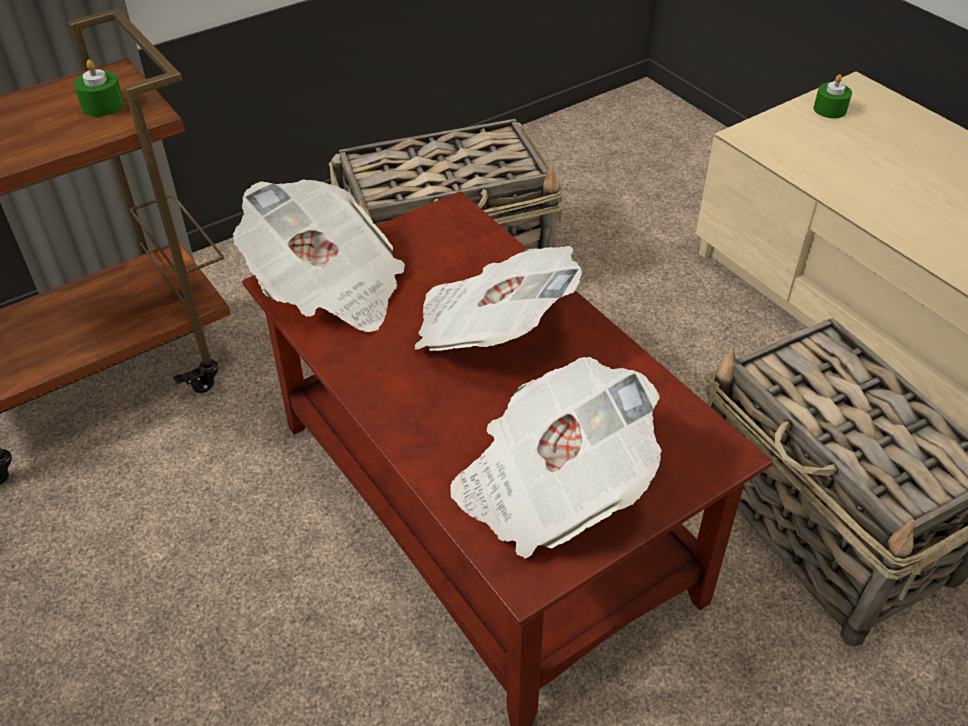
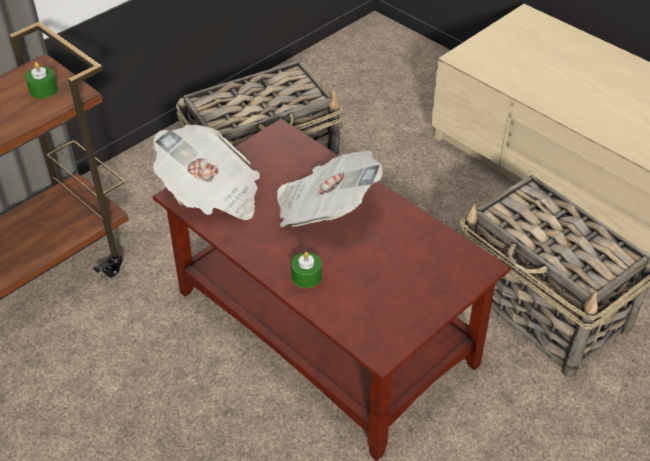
camera: 10 degrees left, 0 degrees up
newspaper [450,357,662,558] -> none
green candle [813,74,852,119] -> green candle moved to [291,252,322,288]

